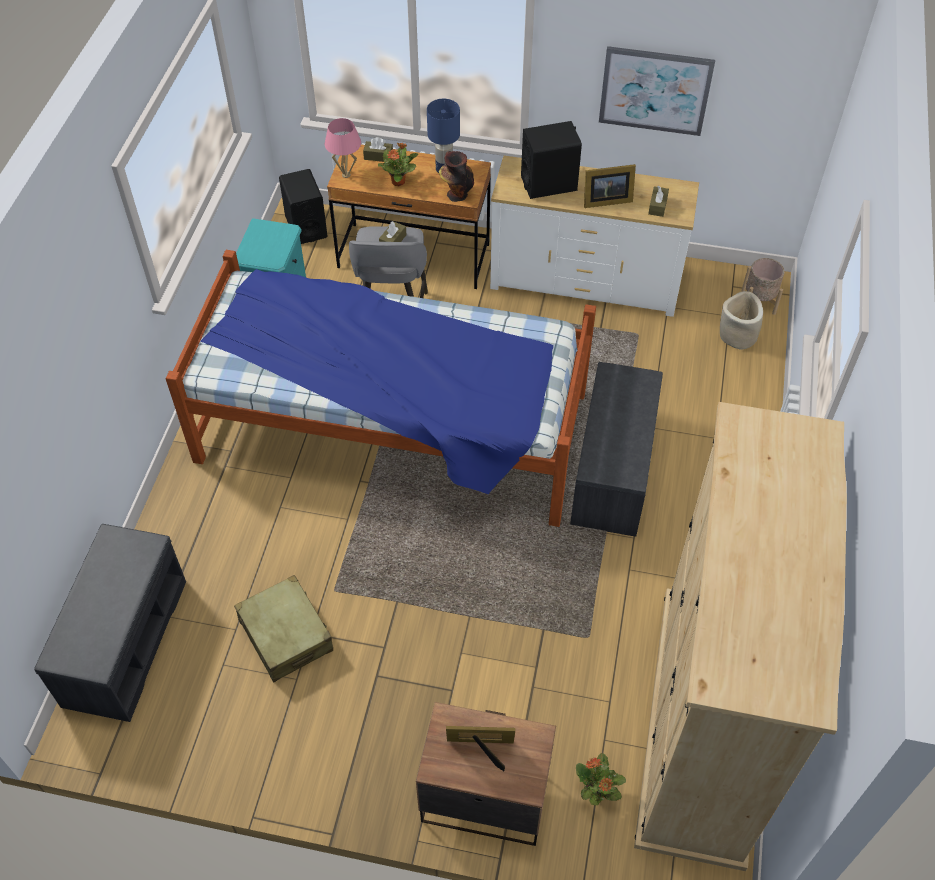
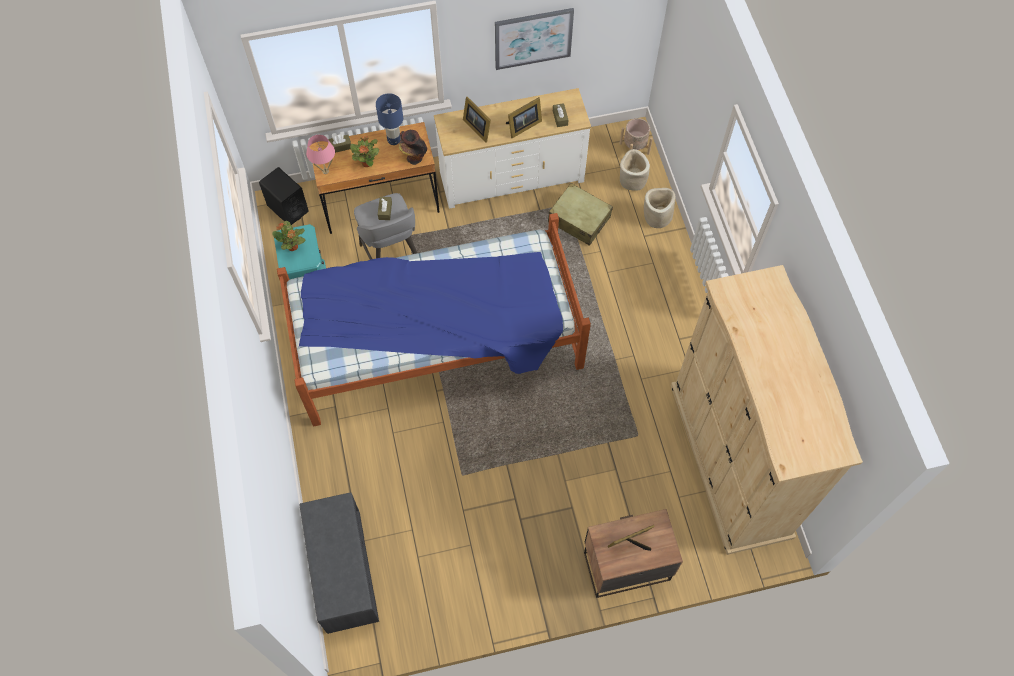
camera: 25 degrees left, 10 degrees up
beige suitcase [234,575,333,682] -> beige suitcase moved to [548,183,613,246]
black speaker [521,121,582,199] -> picture frame [463,97,491,143]
grey bench [570,362,663,537] -> none
potted plant [576,753,626,805] -> potted plant moved to [272,221,305,251]
none -> beige planter [644,188,676,228]

